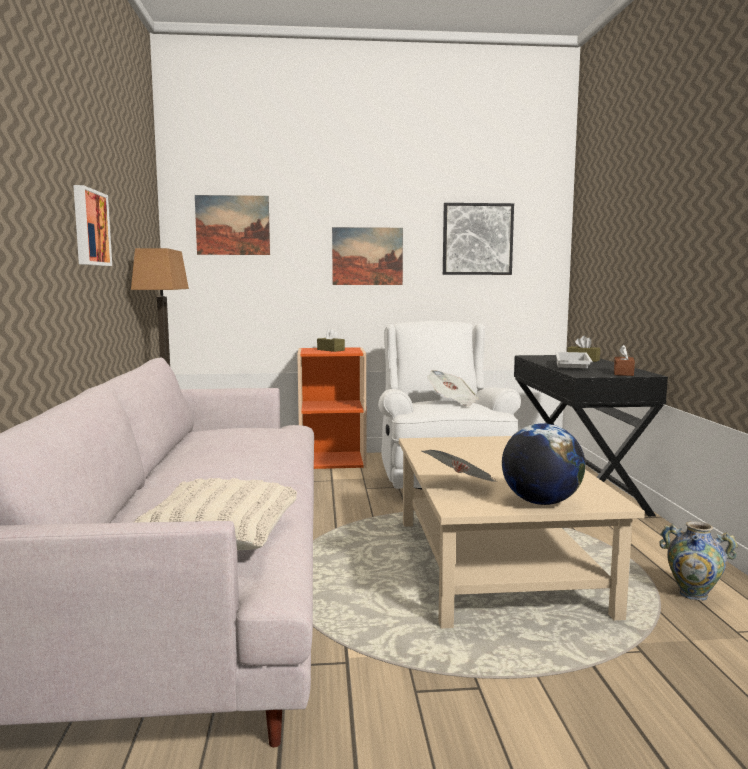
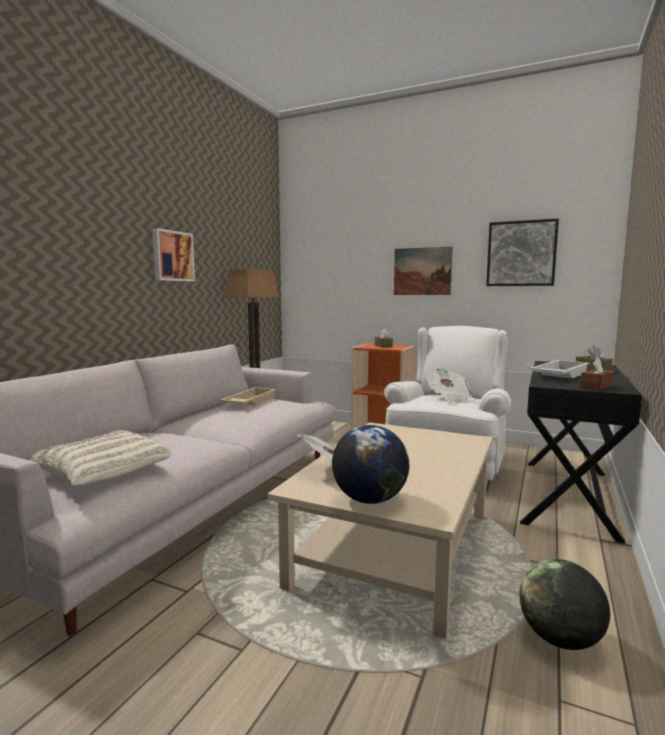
camera: 30 degrees right, 0 degrees up
picture [195,195,270,255] -> none
vase [660,521,738,601] -> globe [519,559,610,650]
none -> beige tray [220,387,276,405]

